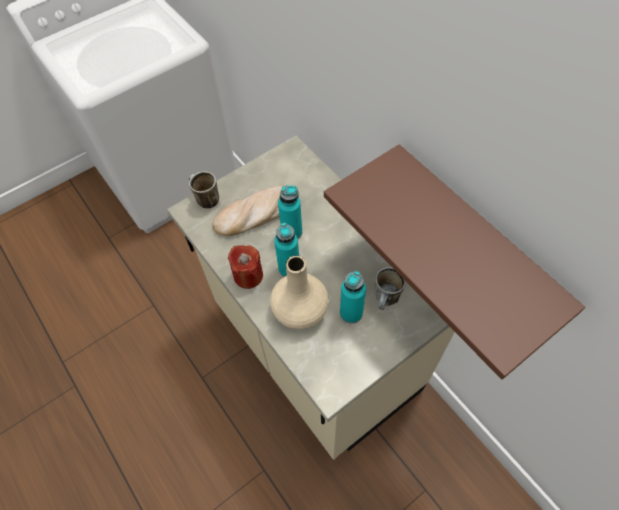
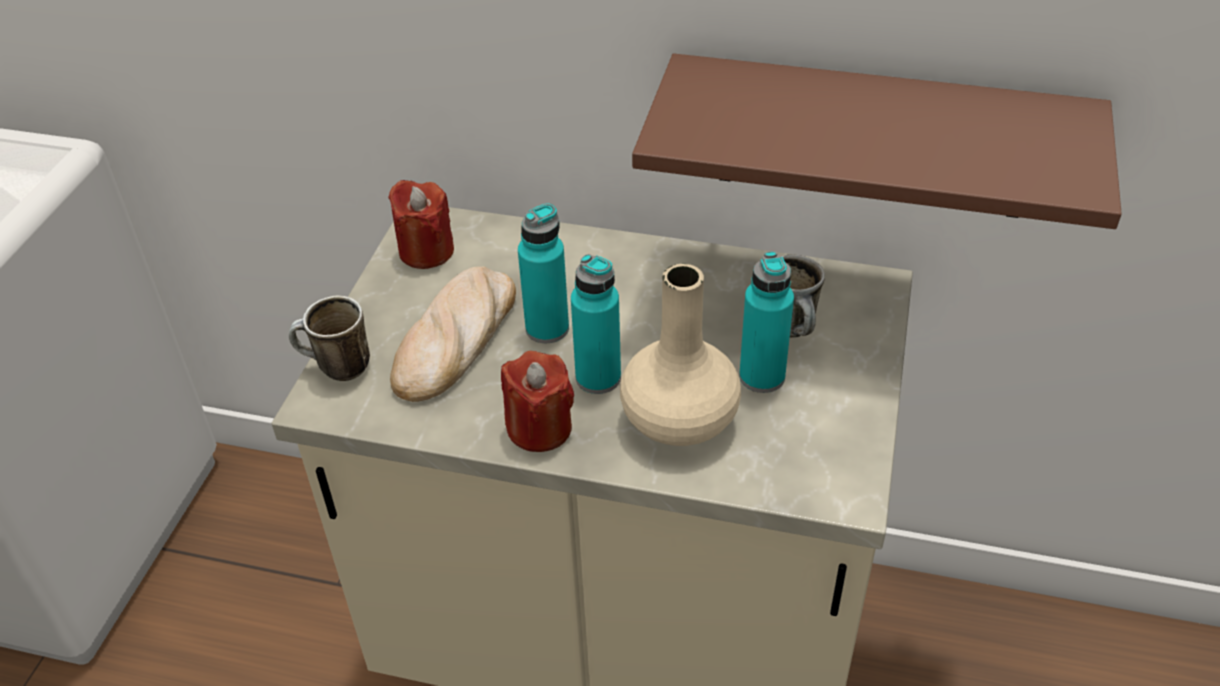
camera: 40 degrees left, 15 degrees down
none -> red candle [388,180,454,269]

